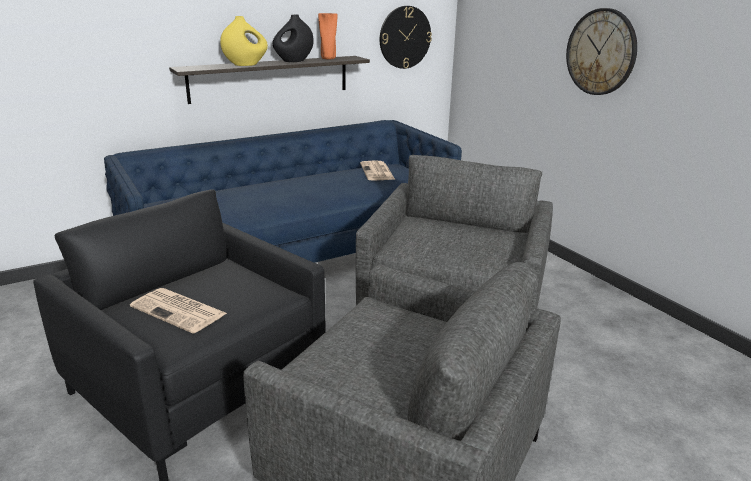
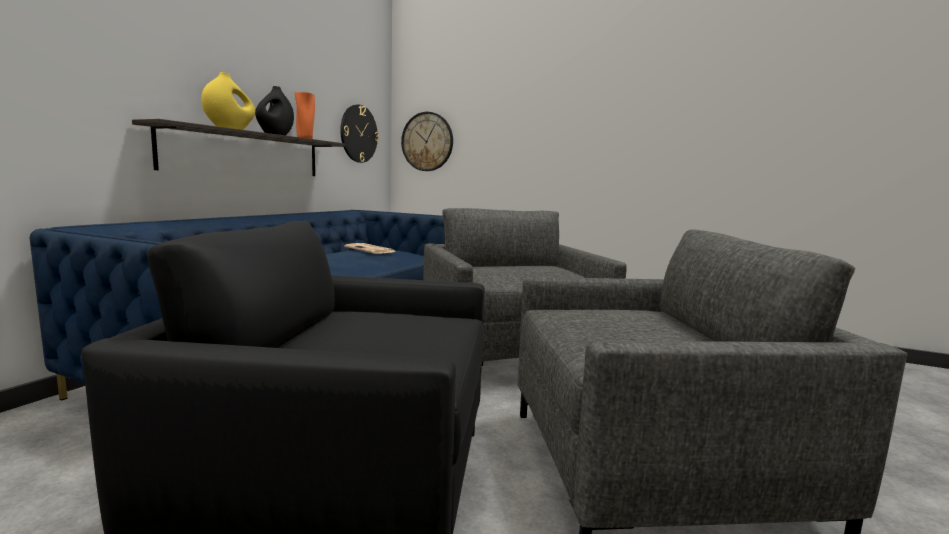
camera: 35 degrees left, 15 degrees down
newspaper [130,288,227,334] -> none
wall clock [566,8,637,95] -> wall clock moved to [401,112,453,171]

